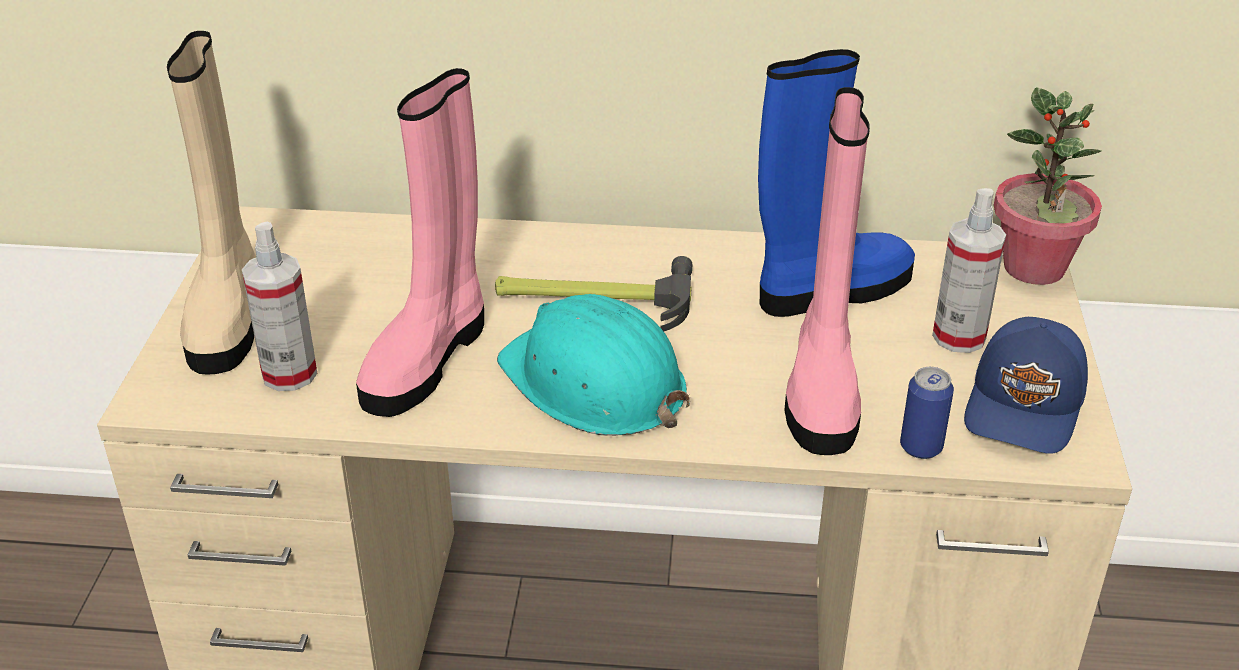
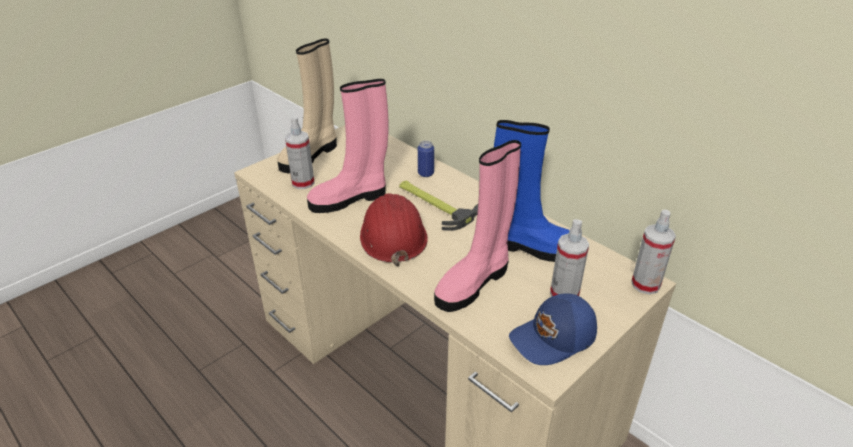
camera: 40 degrees right, 0 degrees up
turquoise hard hat [497,294,690,436] -> red hard hat [360,193,428,266]
can [900,367,954,459] -> can moved to [418,141,434,177]
potted plant [994,87,1102,285] -> spray bottle [631,210,676,294]

